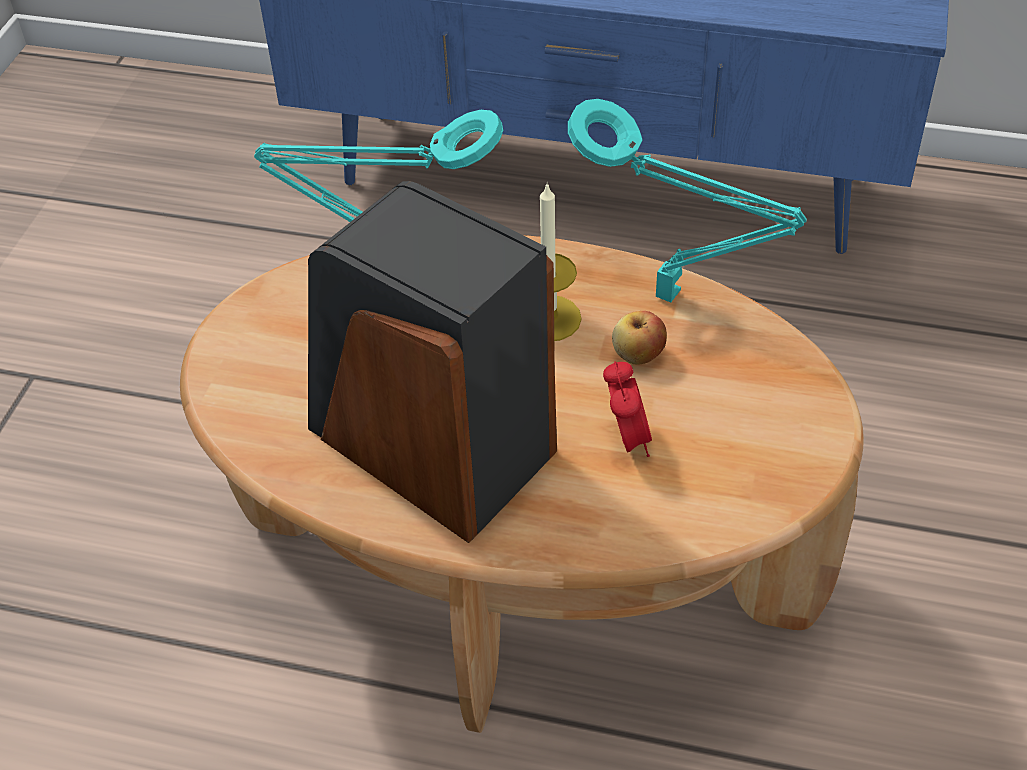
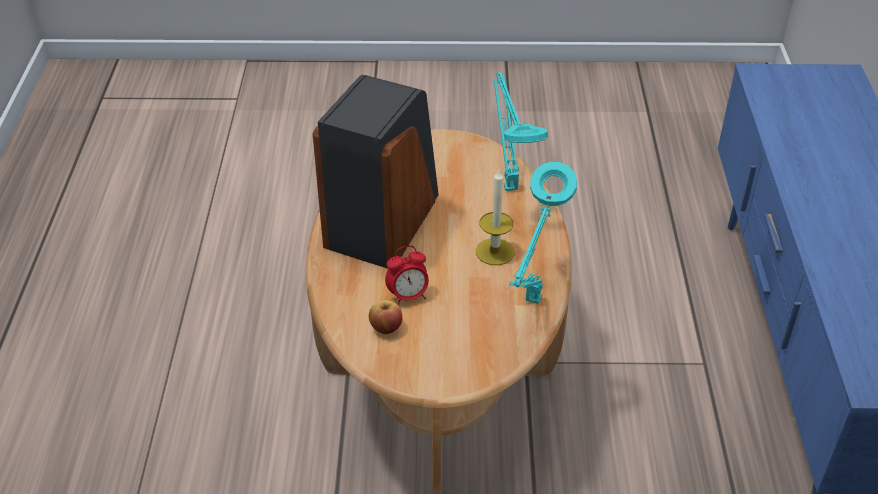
camera: 75 degrees right, 5 degrees down
apple [612,311,667,365] -> apple moved to [369,300,402,334]

